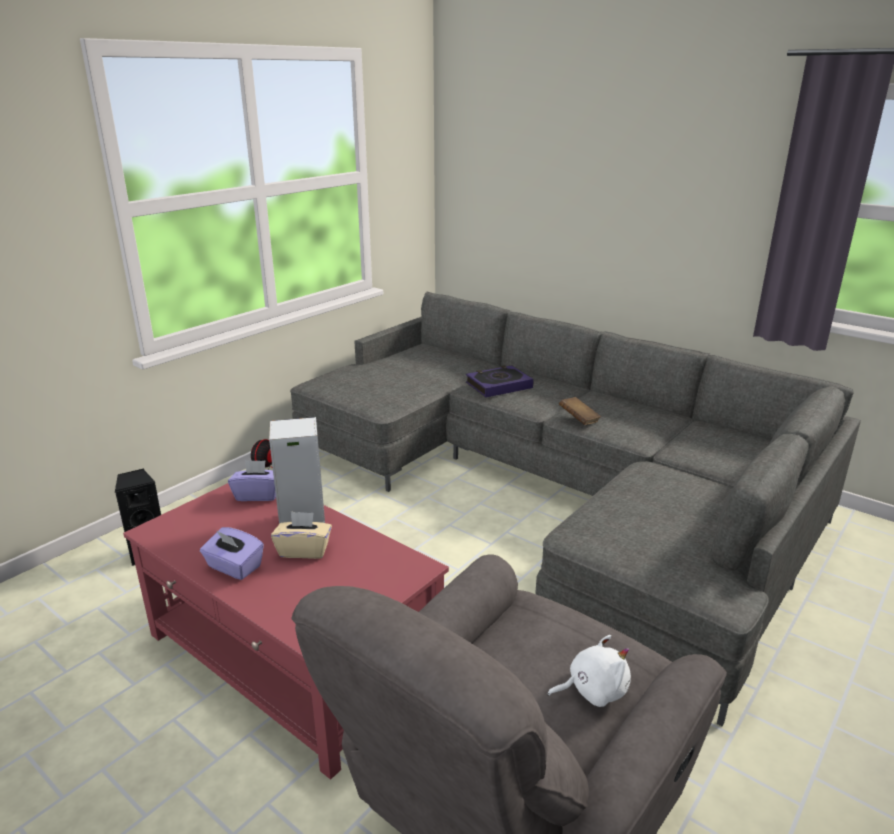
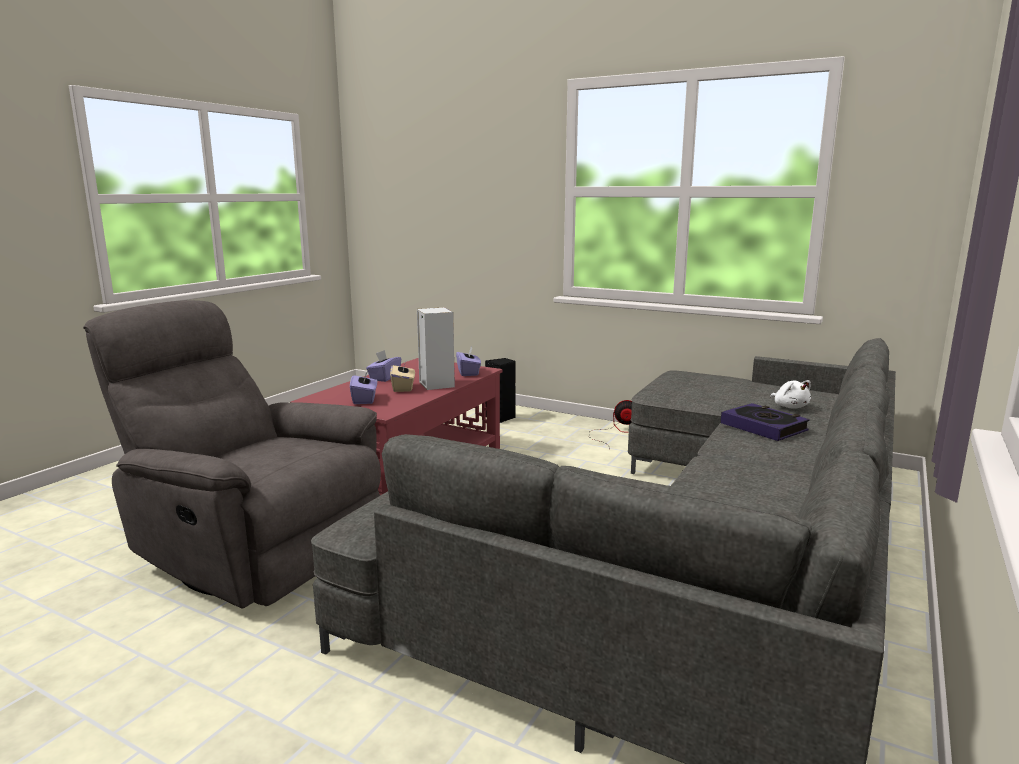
camera: 80 degrees right, 10 degrees down
white plush toy [547,635,631,707] -> white plush toy moved to [770,380,811,409]
brown book [559,397,601,425] -> none
none -> purple tissue box [350,370,377,404]

